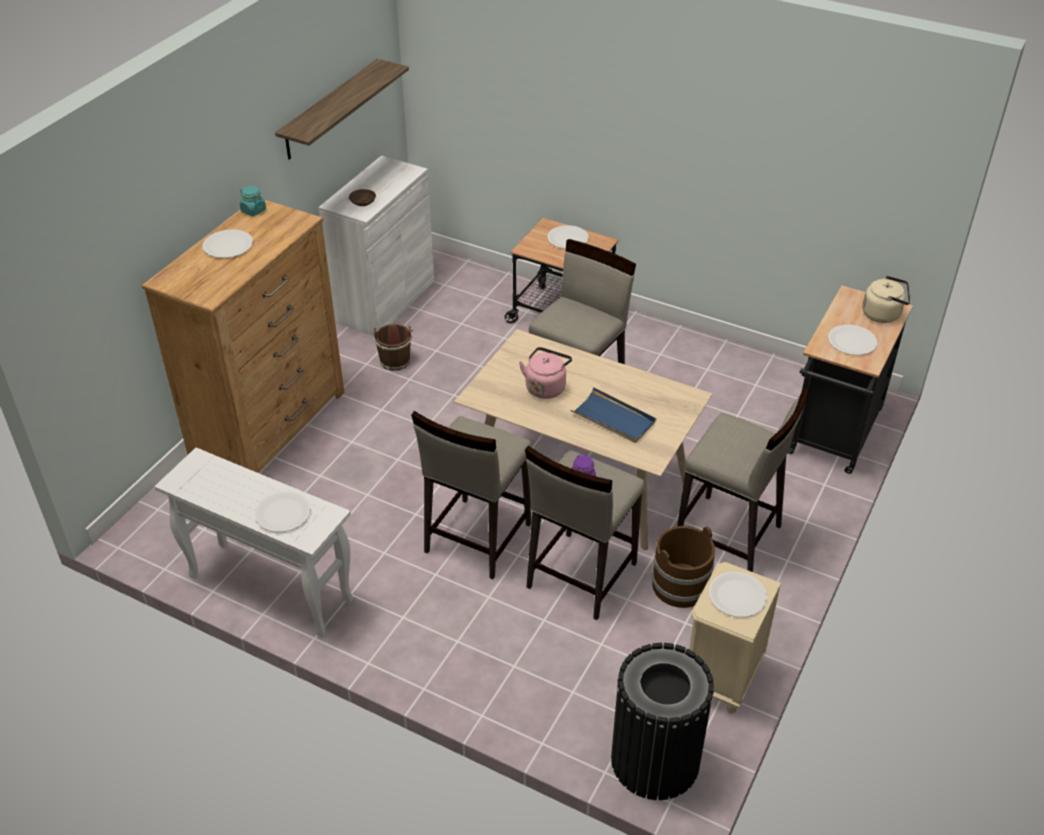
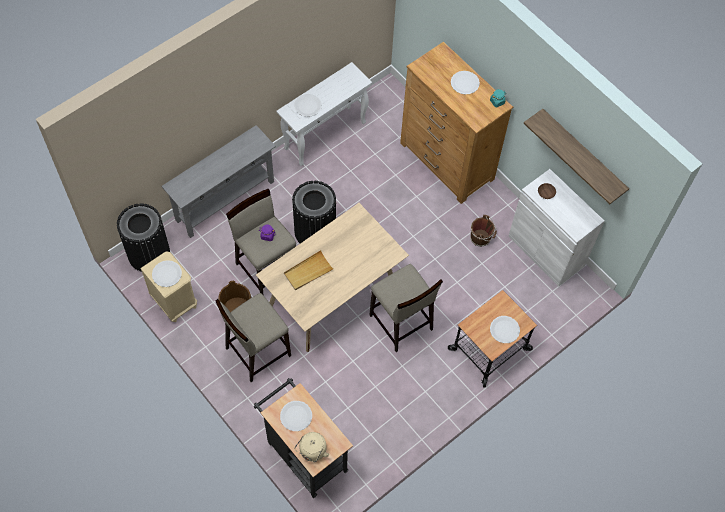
camera: 110 degrees right, 20 degrees up
beige stool [411,411,531,579] -> black trash can [292,181,336,243]
pink kettle [519,347,572,399] -> none
blue tray [571,387,656,443] -> beige tray [284,250,333,290]
none -> grey console table [161,125,276,238]

